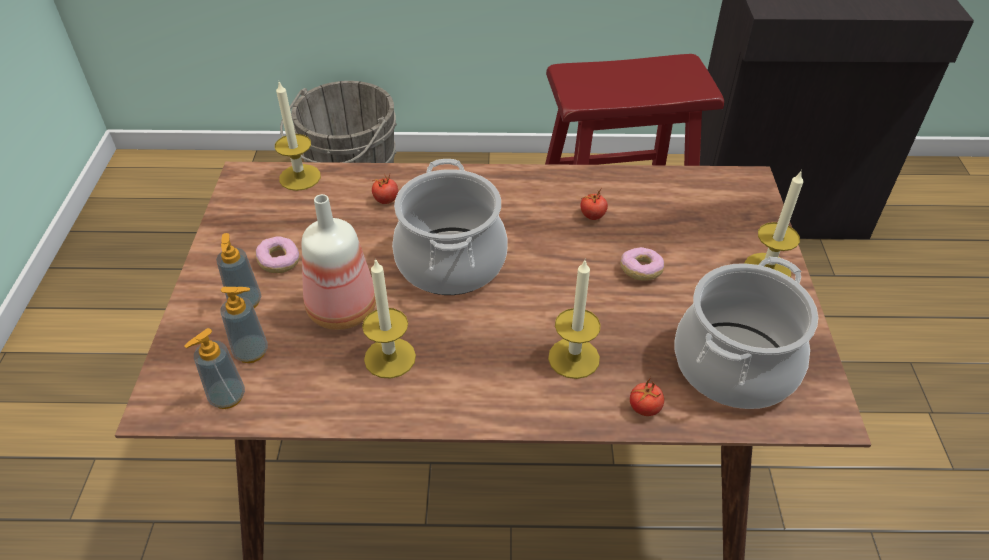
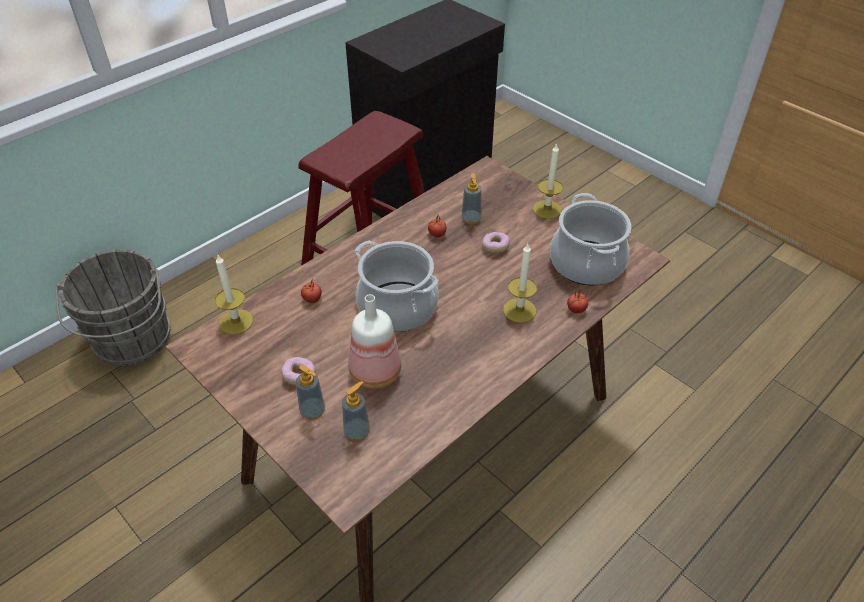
camera: 45 degrees left, 0 degrees up
soap dispenser [185,328,245,409] -> soap dispenser moved to [461,173,482,225]
candle [362,258,416,378] -> none

